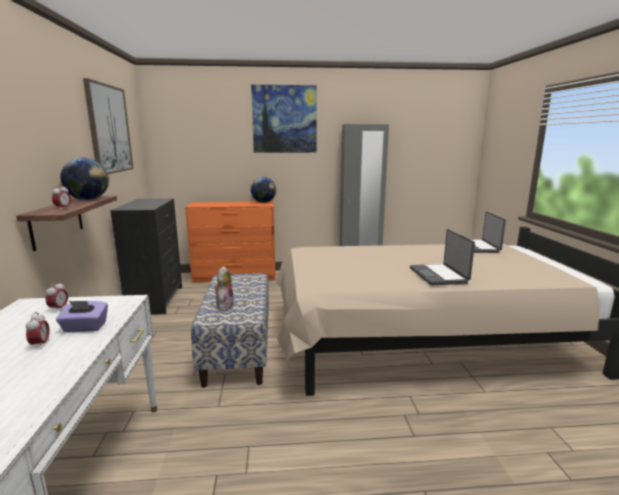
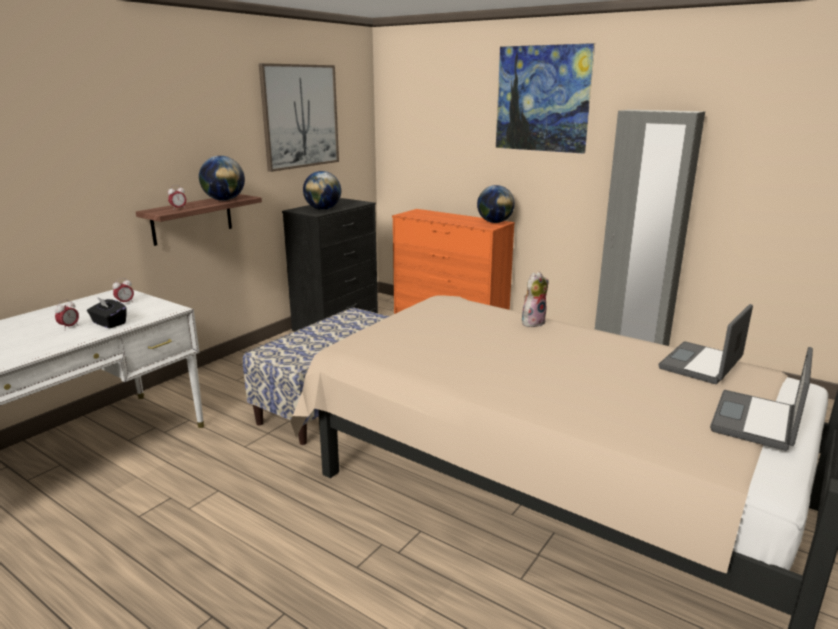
camera: 40 degrees right, 5 degrees up
purple tissue box [56,301,108,332] -> black tissue box [87,297,127,328]
plush toy [214,266,234,311] -> plush toy moved to [522,271,548,327]
laptop [410,229,475,285] -> laptop moved to [710,347,813,451]
none -> globe [303,171,341,210]

